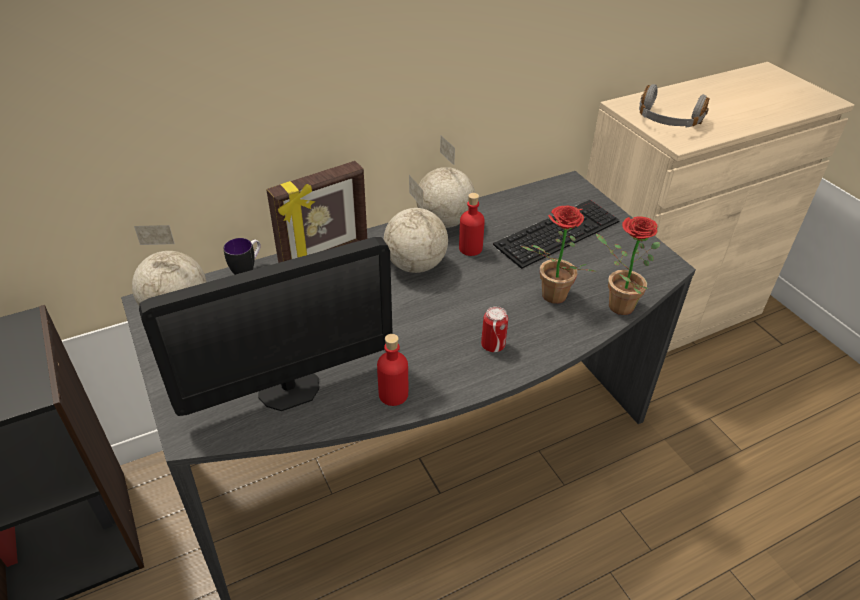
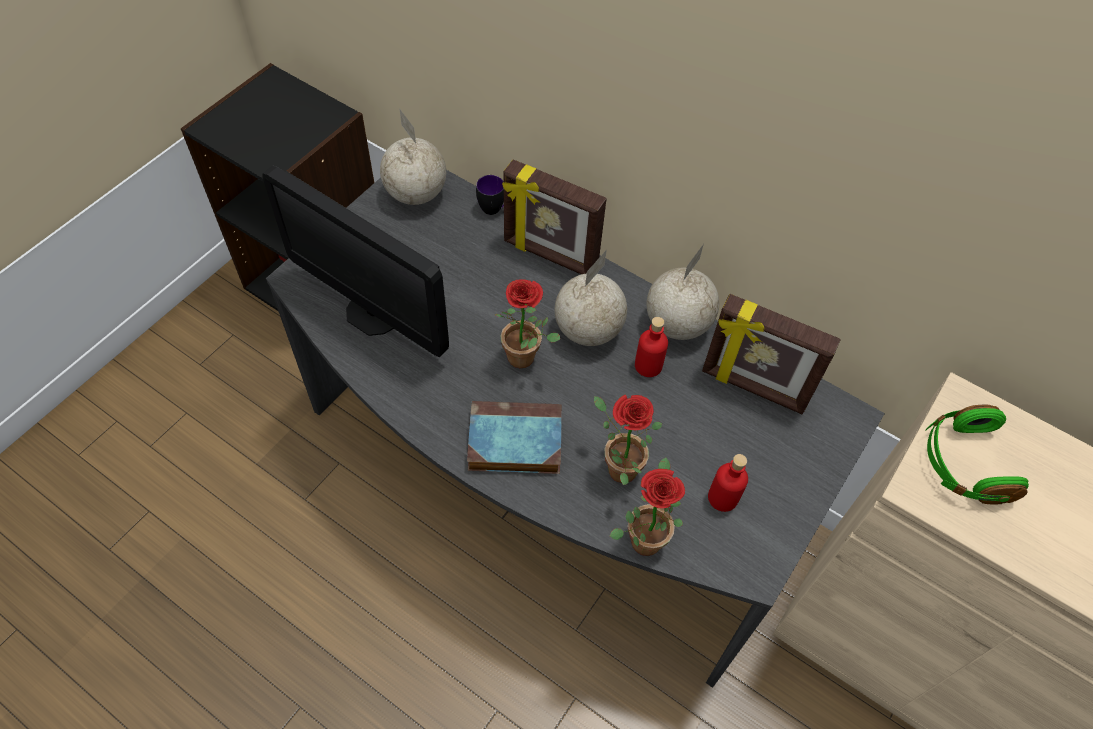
camera: 60 degrees right, 15 degrees up
red bottle [377,334,408,406] -> red bottle moved to [708,454,748,512]
can [481,306,508,352] -> book [467,401,562,474]
keyboard [493,200,620,269] -> none
grey headphones [639,84,709,128] -> green headphones [926,405,1029,504]
none -> potted plant [494,279,560,368]
none -> picture frame [702,294,841,414]

